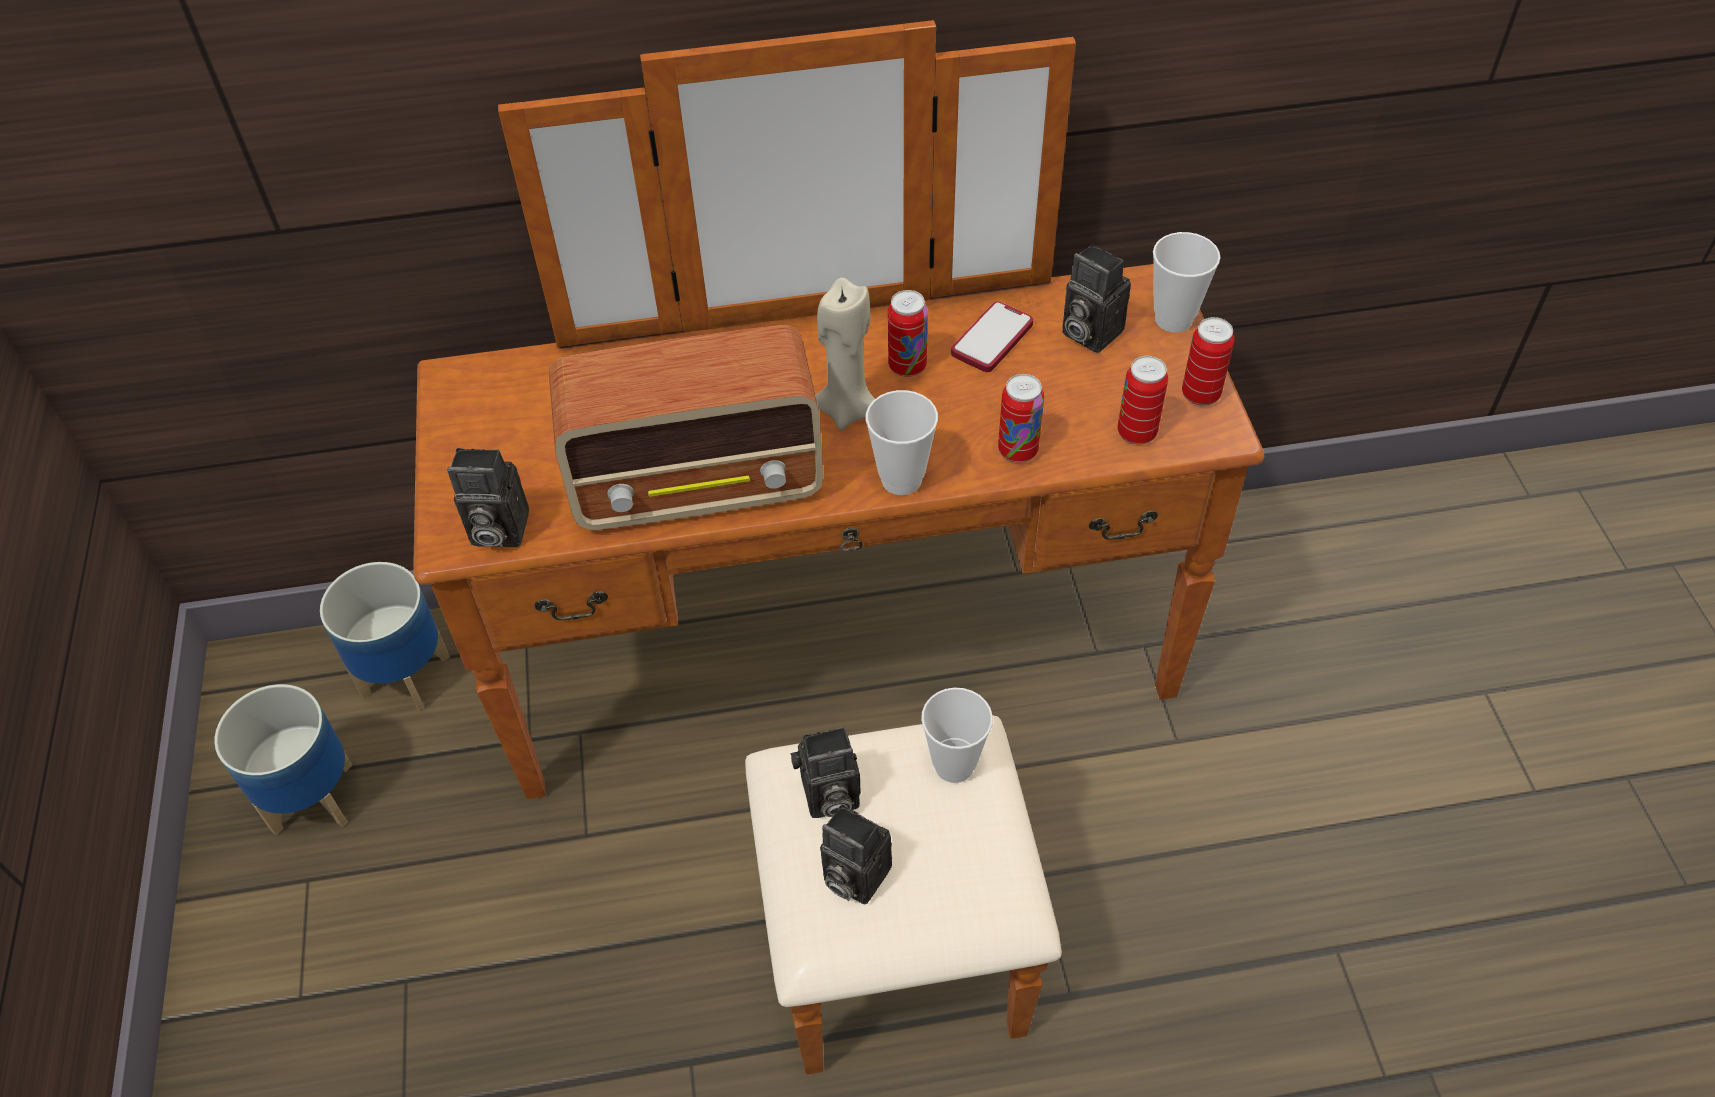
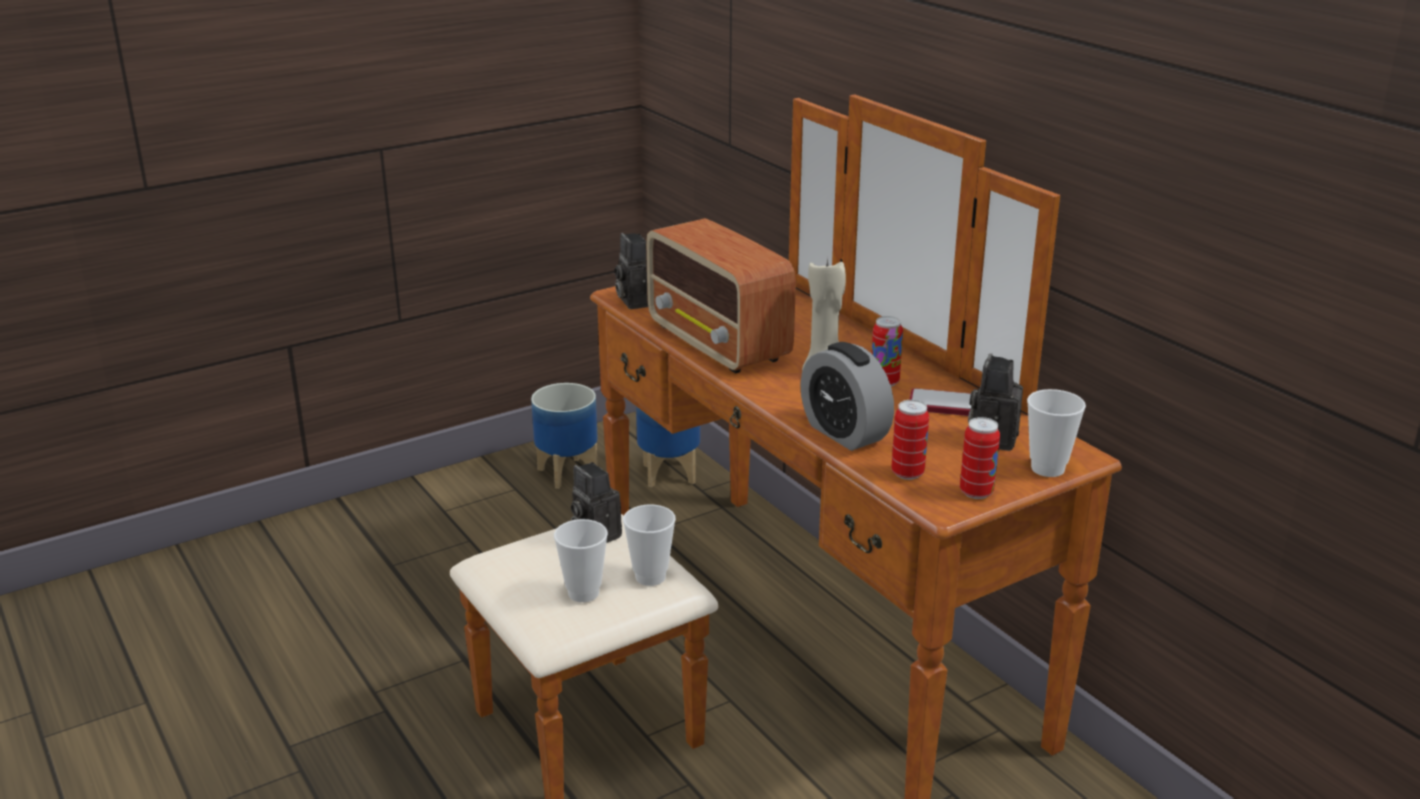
camera: 65 degrees right, 25 degrees down
camera [820,804,892,905] -> none
cup [866,390,938,495] -> cup moved to [554,519,608,602]
can [998,374,1044,463] -> alarm clock [800,342,894,451]

